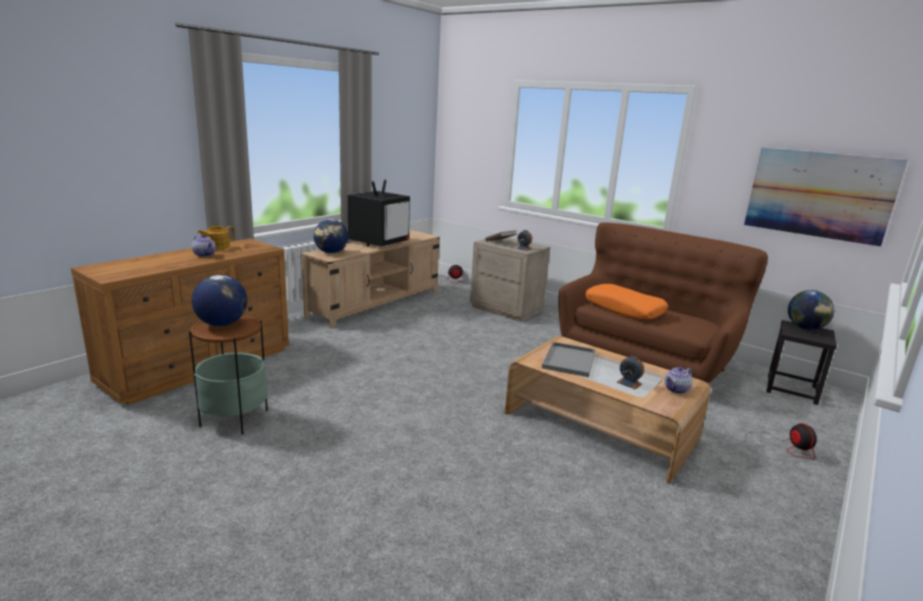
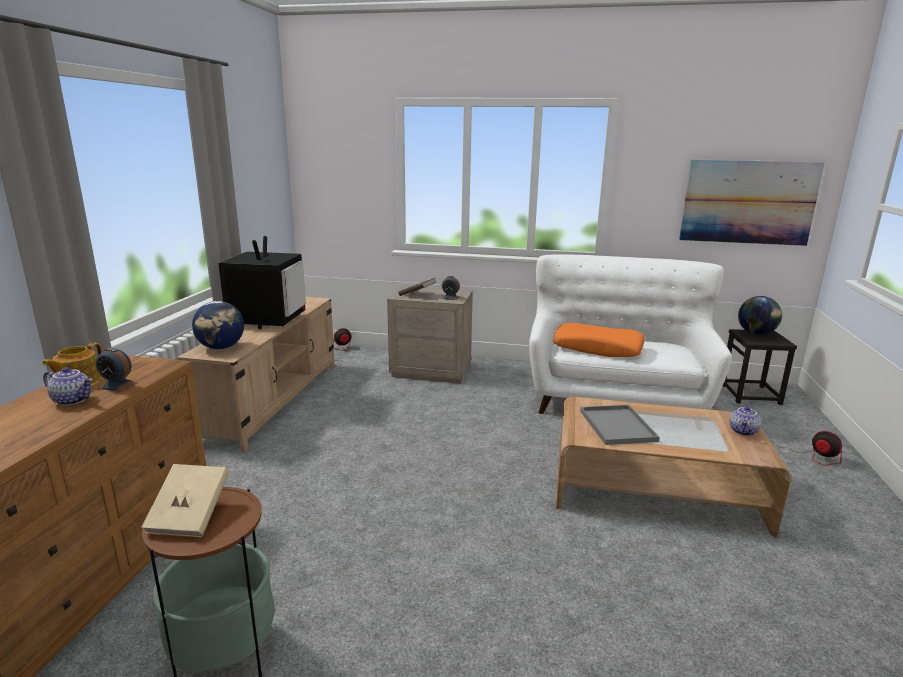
camera: 25 degrees left, 0 degrees up
globe [192,275,247,326] -> beige book [141,464,229,537]
brown sofa [559,222,768,383] -> white sofa [529,254,732,414]
alarm clock [616,356,644,390] -> alarm clock moved to [96,348,137,392]

